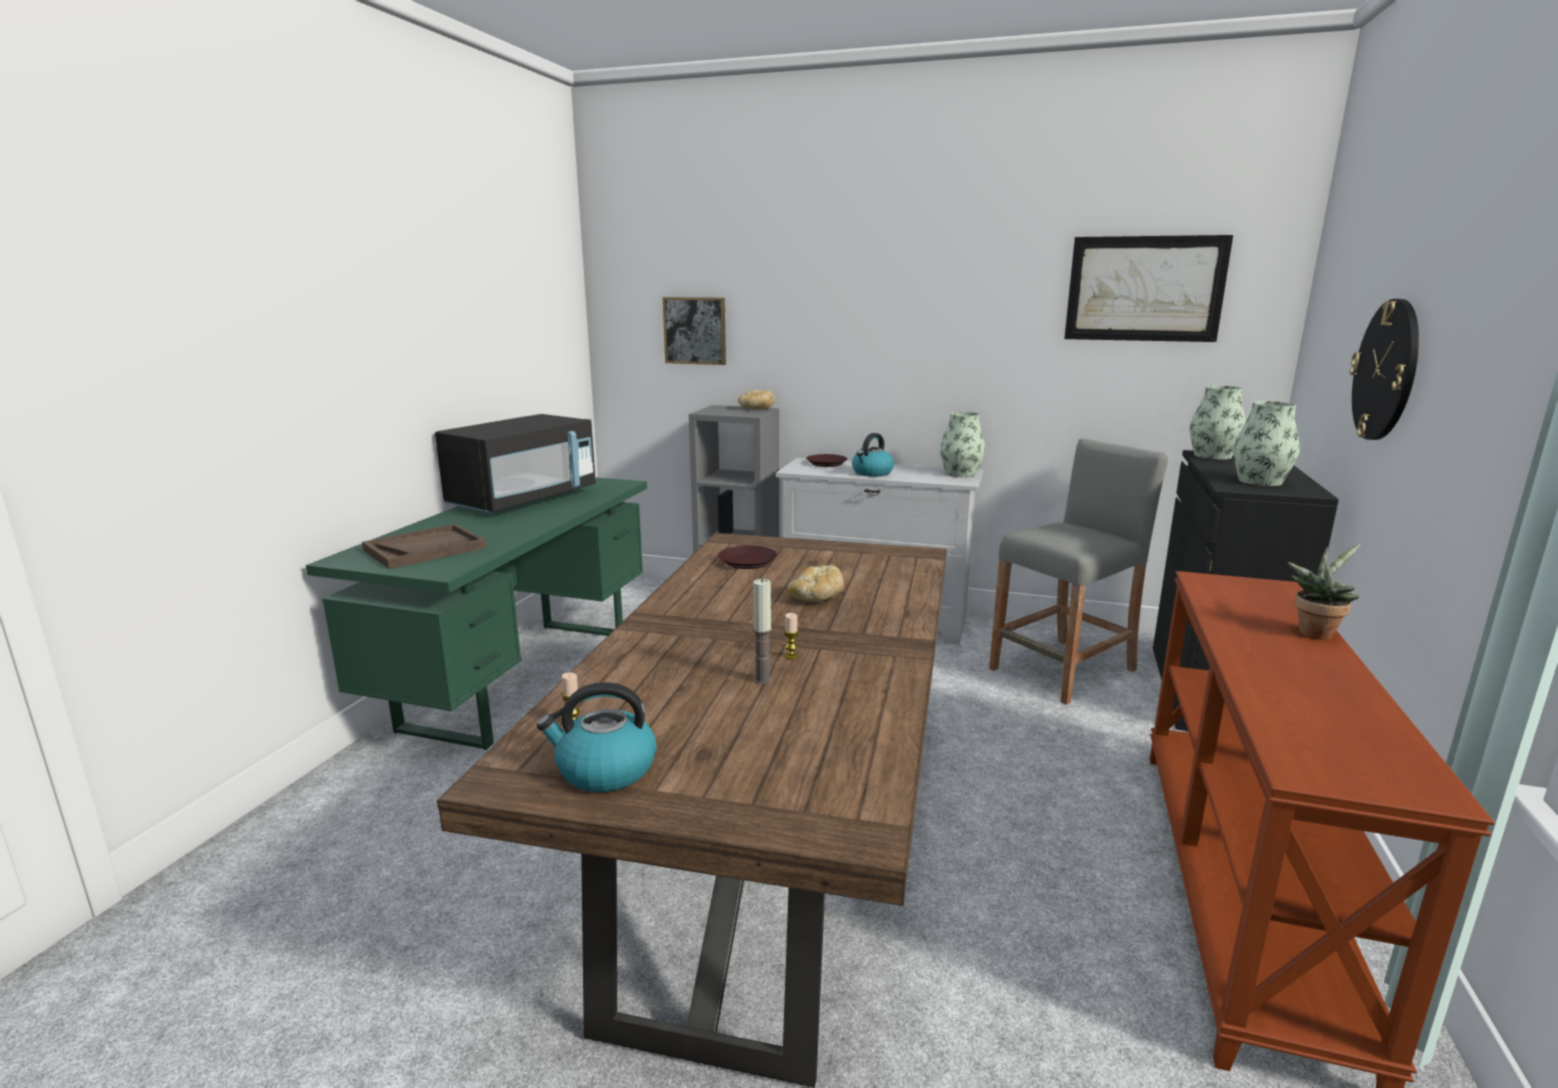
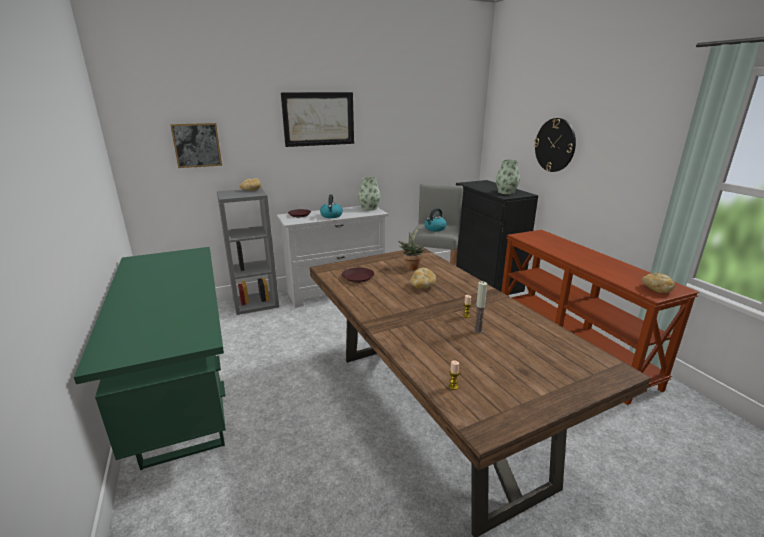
camera: 40 degrees left, 5 degrees up
brown tray [362,524,486,569] -> none
black microwave [435,414,596,514] -> none
kettle [537,682,657,792] -> kettle moved to [425,208,447,231]
picture [1064,235,1233,342] -> picture moved to [281,92,354,147]
vase [1190,385,1246,460] -> none
potted plant [1287,544,1361,640] -> potted plant moved to [398,228,425,270]
none -> bread [642,273,675,293]

